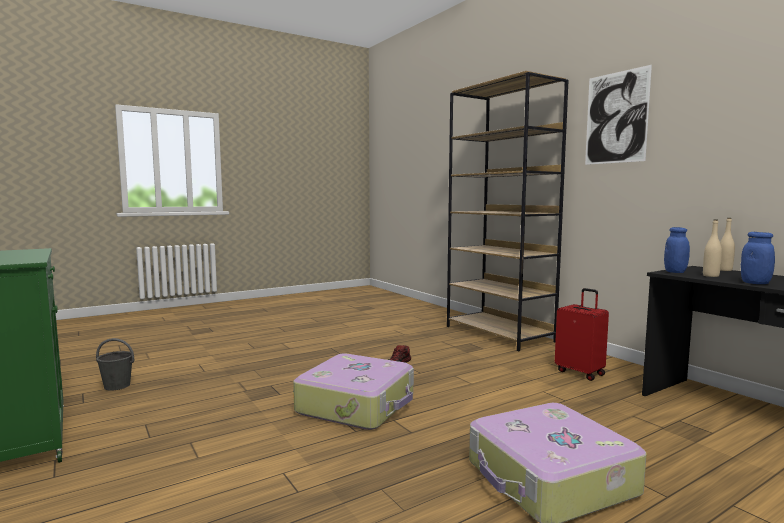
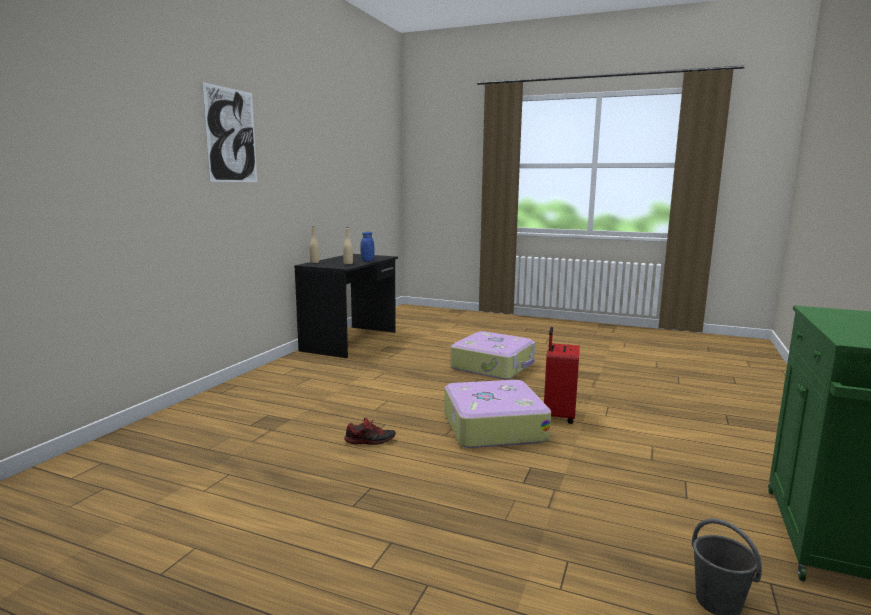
camera: 125 degrees left, 5 degrees up
brown bookcase [447,71,569,351] -> none
red suitcase [555,288,609,381] -> red suitcase moved to [544,327,580,424]
blue jar [664,227,690,273] -> none

